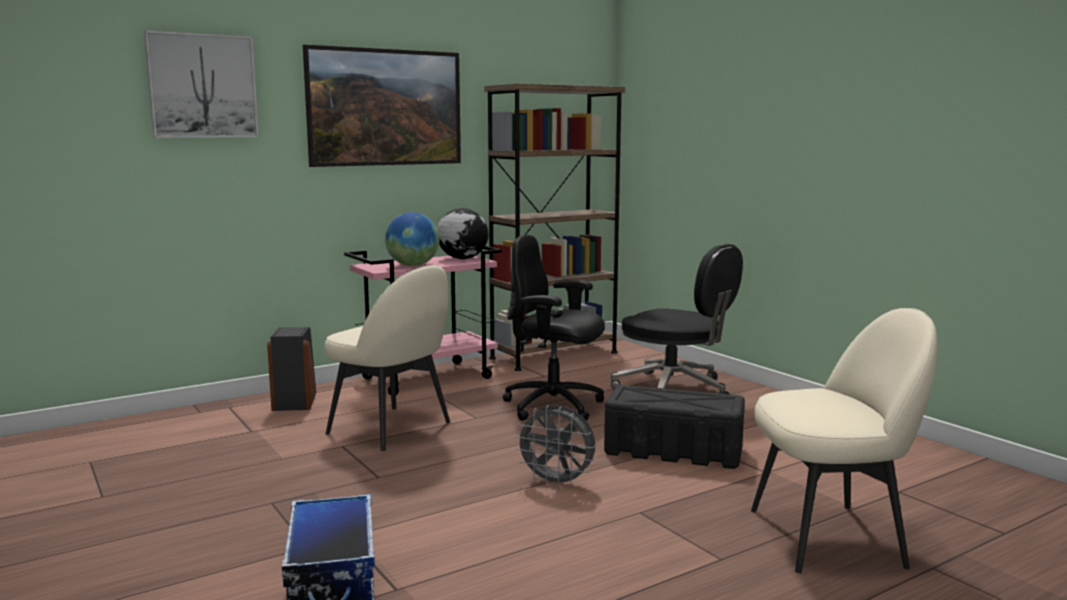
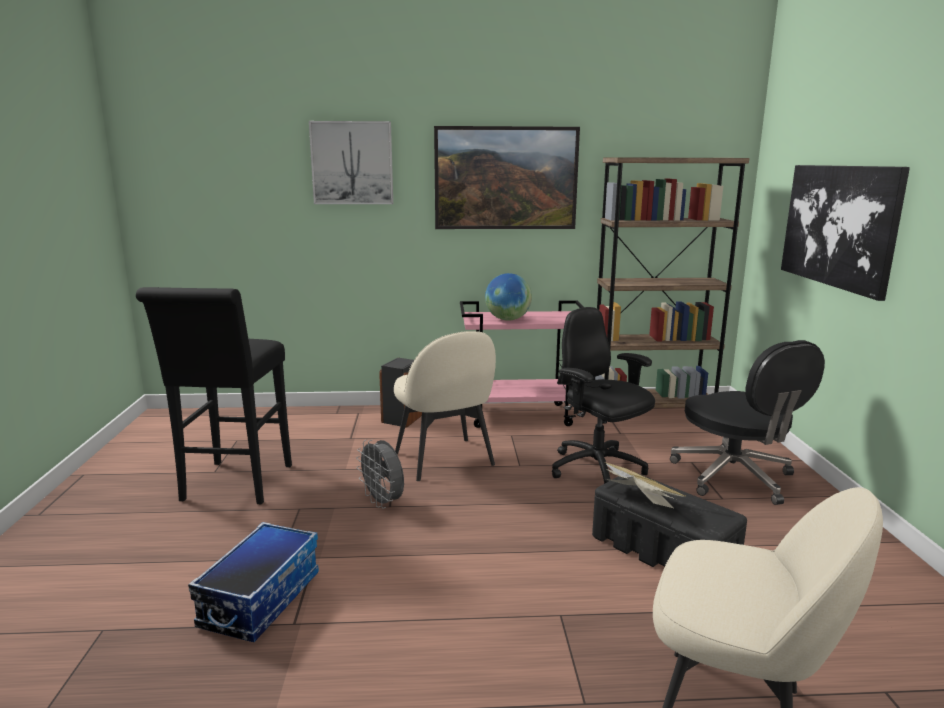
camera: 30 degrees right, 5 degrees up
globe [437,208,489,259] -> none
grey fan [514,405,595,489] -> grey fan moved to [356,440,404,509]
none -> black stool [136,287,292,504]
none -> book [605,462,686,508]
none -> picture [781,165,910,301]

